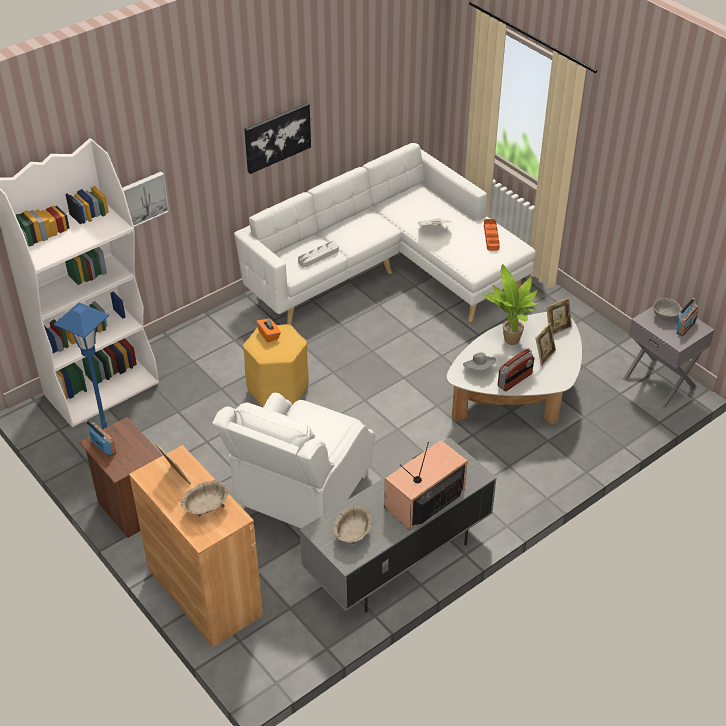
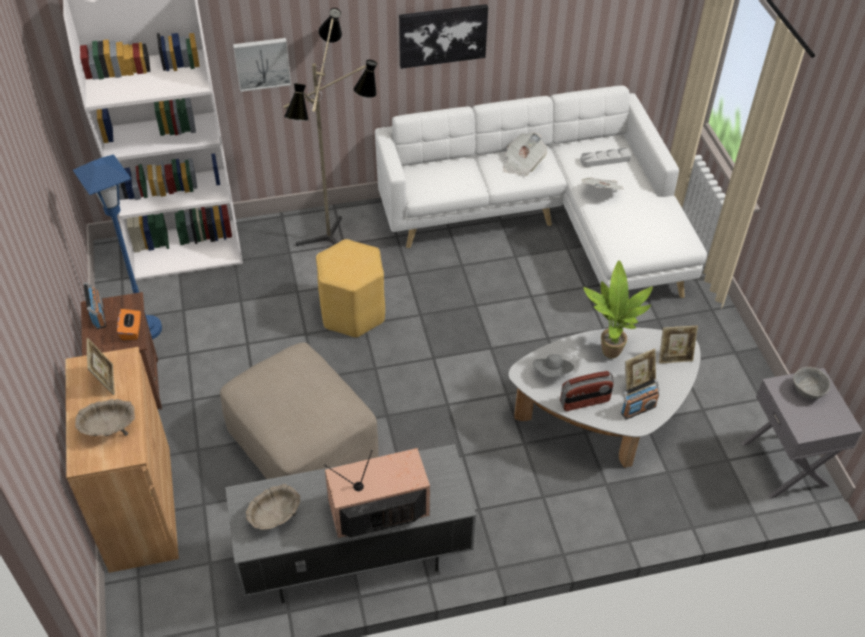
camera: 25 degrees right, 5 degrees up
white armchair [212,393,375,528] -> beige ottoman [220,342,378,479]
orange tissue box [256,317,281,343] -> orange tissue box moved to [117,309,141,340]
grey tray [298,241,339,267] -> grey tray moved to [580,148,631,167]
orange tray [484,219,500,251] -> none
radio [676,298,698,336] -> radio moved to [621,379,659,420]
none -> floor lamp [283,8,377,246]
none -> newspaper [503,133,547,176]

